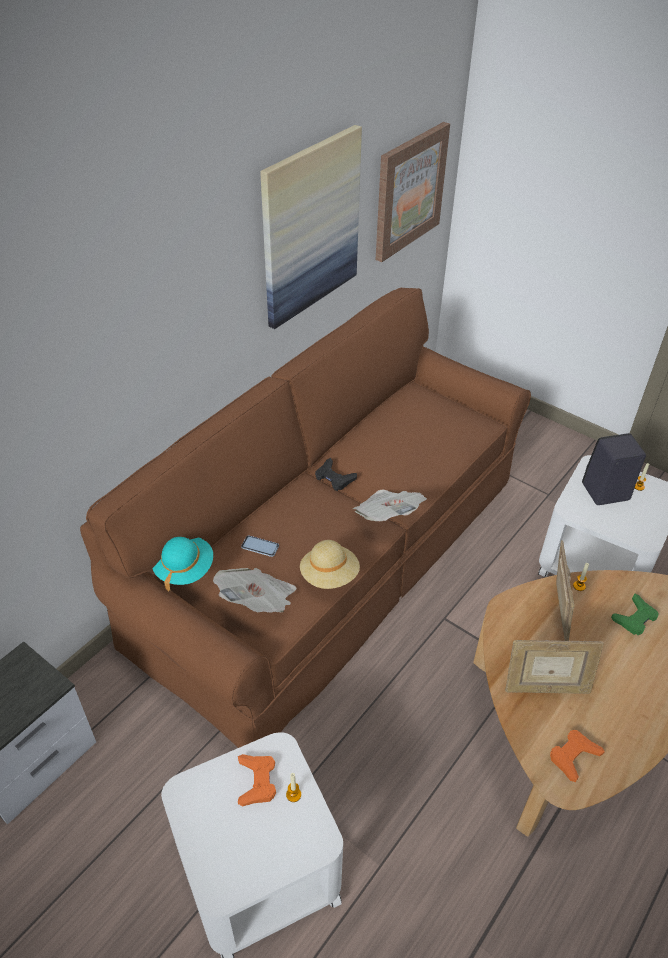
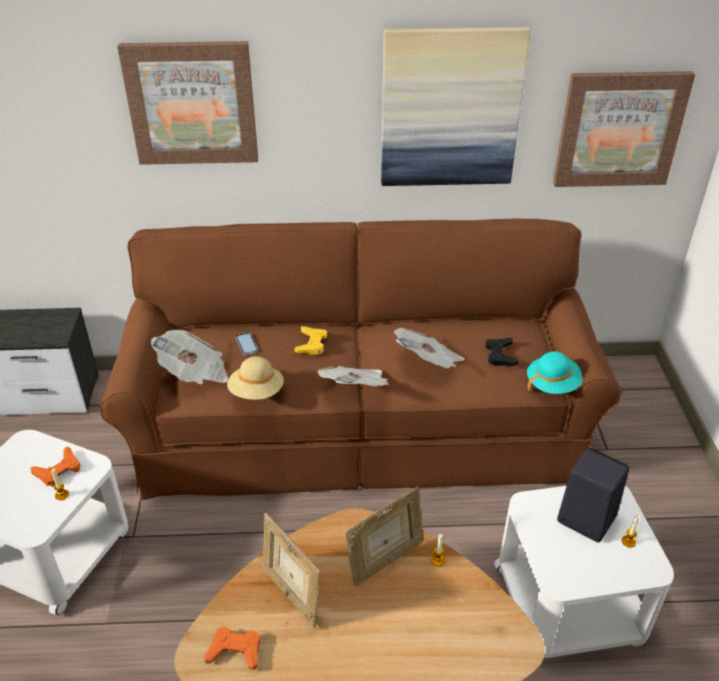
camera: 50 degrees right, 5 degrees down
turquoise hat [153,537,213,591] -> turquoise hat moved to [527,351,583,394]
black game controller [315,458,357,491] -> black game controller moved to [485,338,518,366]
green game controller [611,594,658,635] -> none
none -> picture [117,41,258,165]
none -> yellow game controller [294,326,327,355]
none -> newspaper [394,328,465,369]

